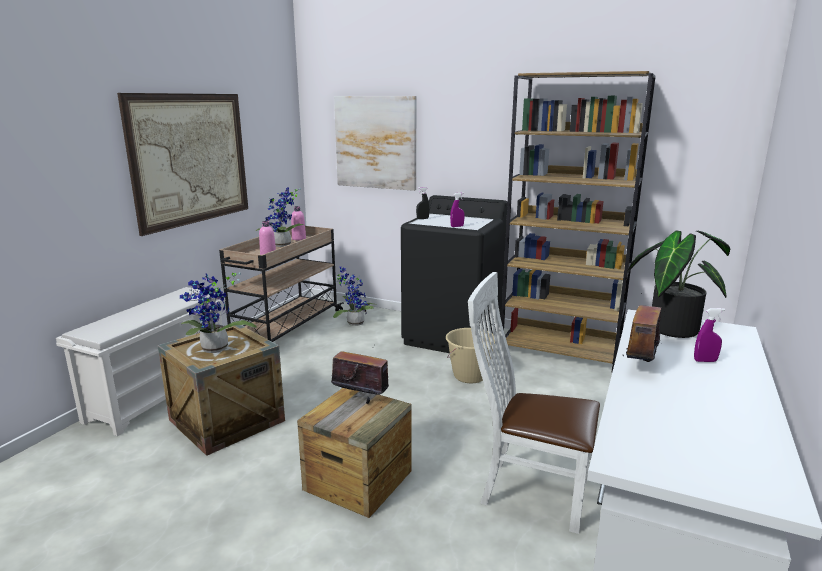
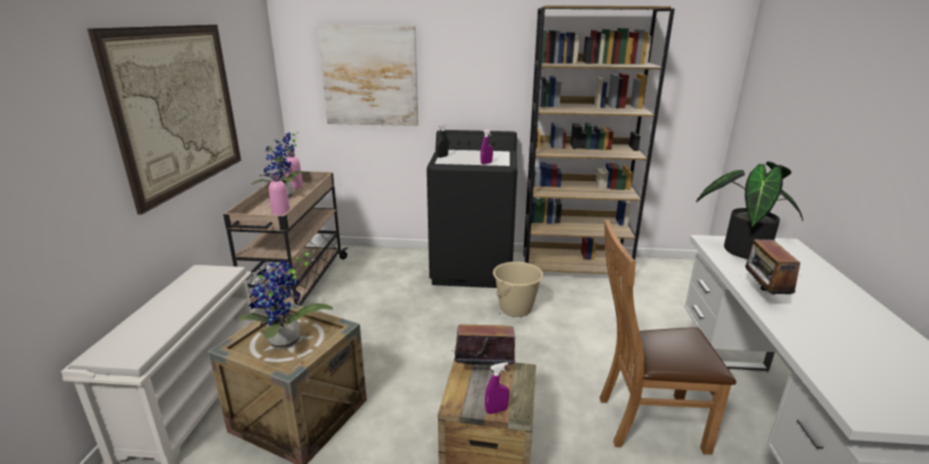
camera: 20 degrees left, 5 degrees up
potted plant [333,267,376,326] -> none
white chair [468,272,600,534] -> brown chair [600,220,736,455]
purple spray bottle [694,308,725,362] -> purple spray bottle moved to [485,362,509,414]

